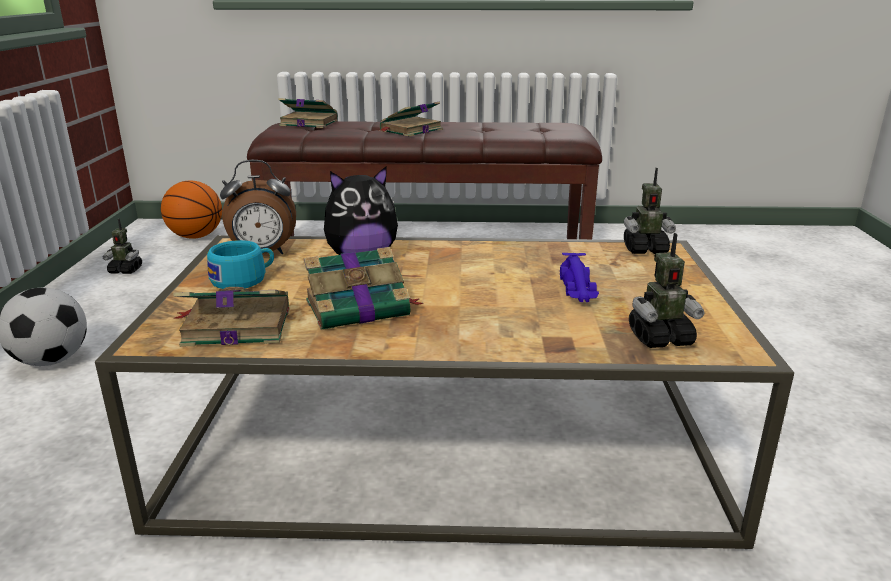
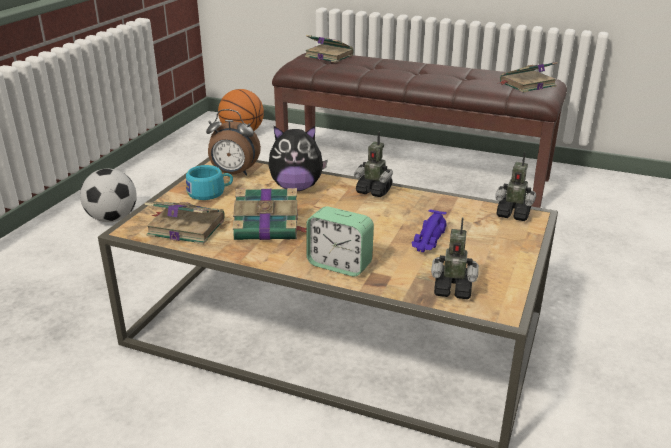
camera: 20 degrees right, 5 degrees up
toy robot [103,219,142,274] -> toy robot moved to [354,132,393,197]
book [378,101,443,137] -> book moved to [499,62,558,93]
none -> alarm clock [307,206,374,277]

